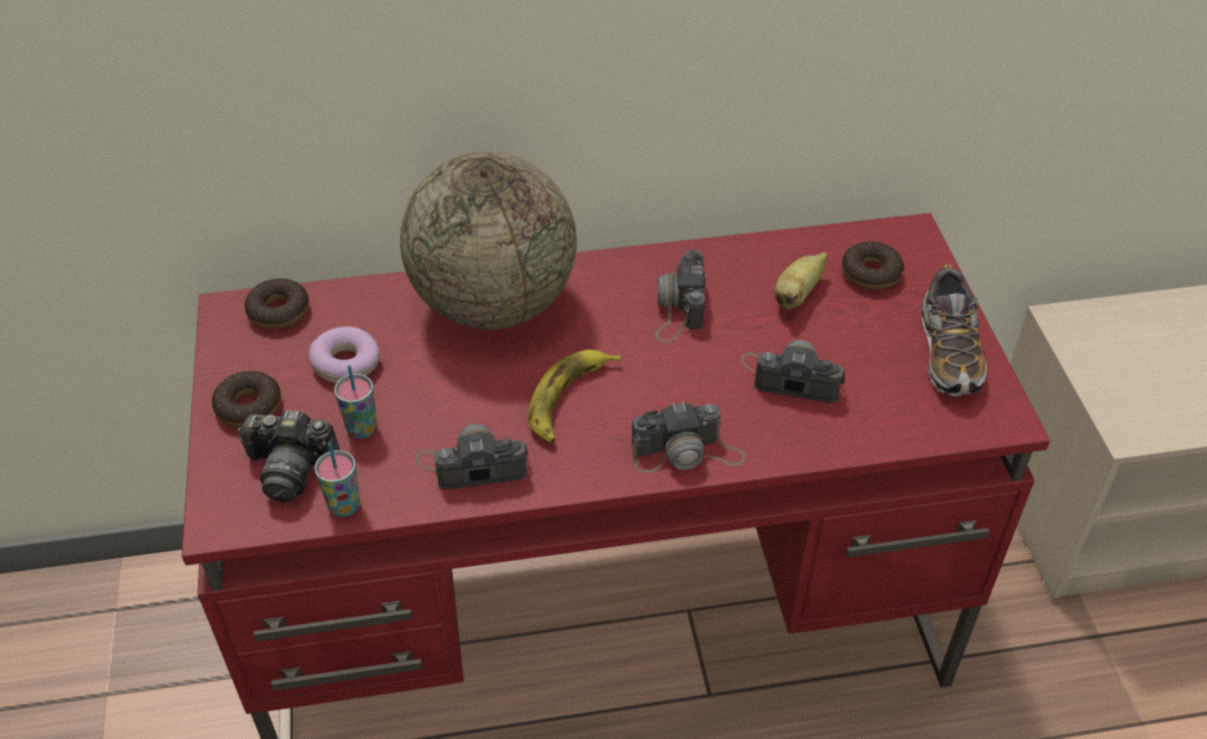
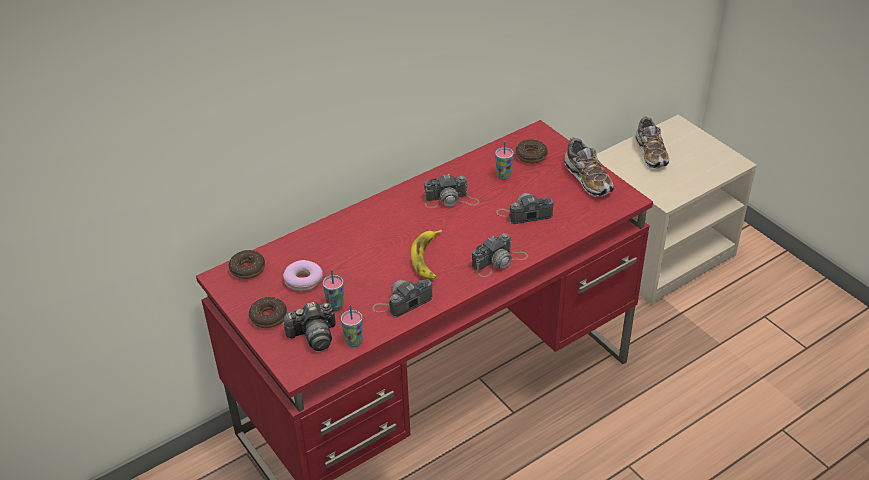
camera: 25 degrees left, 5 degrees down
globe [400,152,577,330] -> none
camera [655,250,705,343] -> camera turned 75 degrees counterclockwise [424,174,479,208]
banana [775,252,828,309] -> cup [495,141,514,180]
none -> shoe [635,116,669,169]

